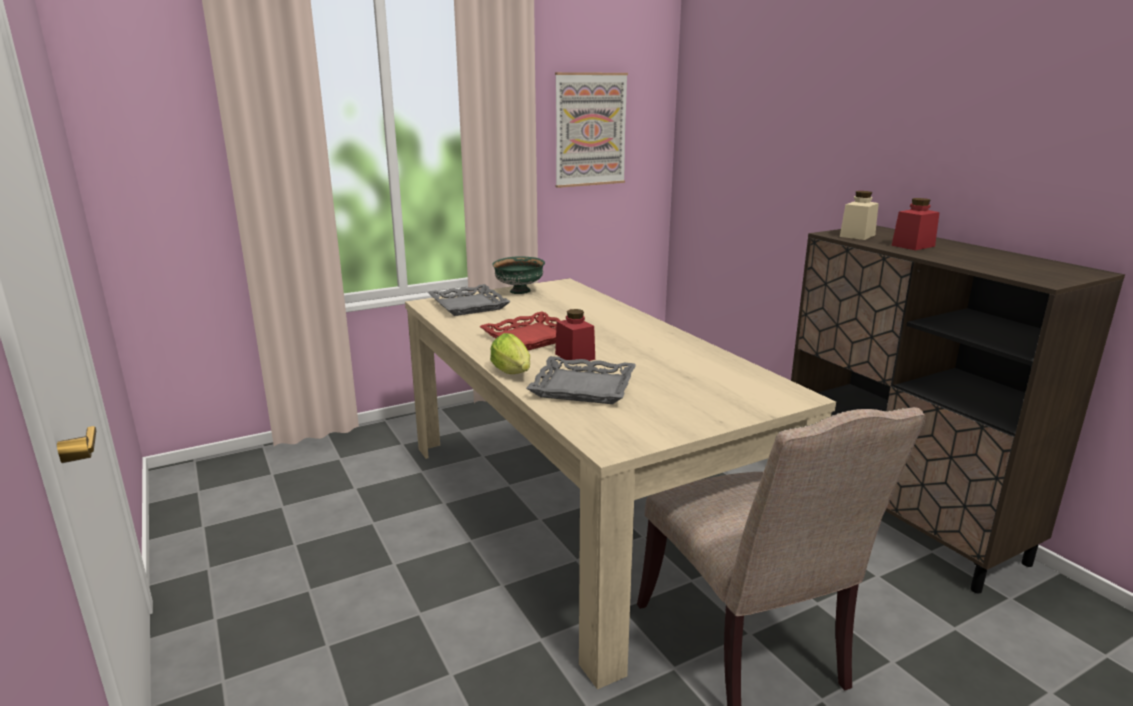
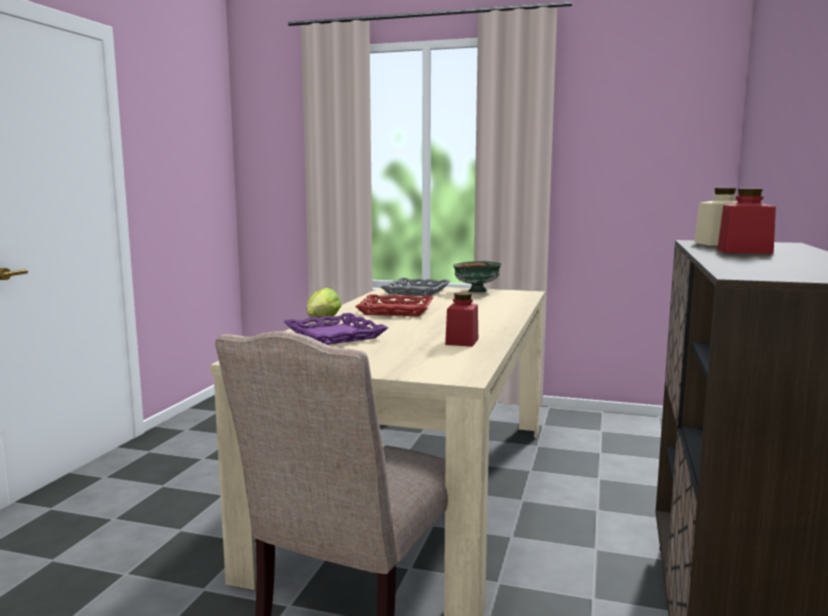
camera: 45 degrees right, 10 degrees down
grey tray [526,356,636,404] -> purple tray [283,313,388,345]
picture [555,72,628,188] -> none
red jar [555,309,595,361] -> red jar moved to [445,292,478,347]

